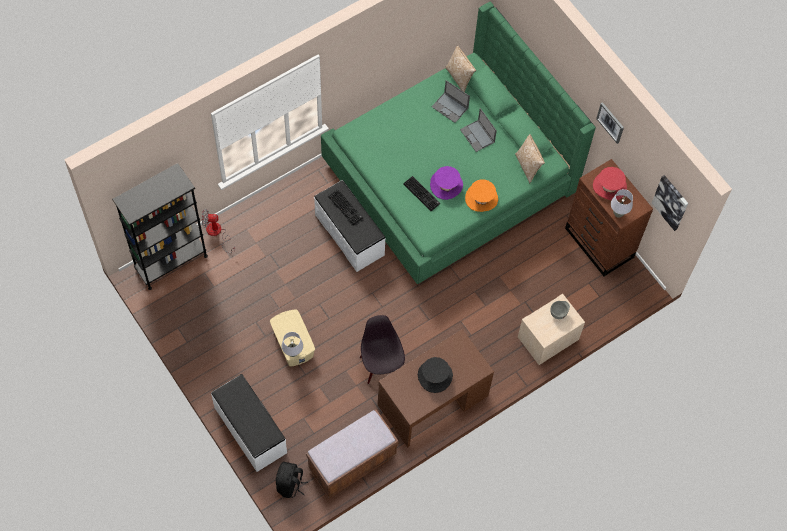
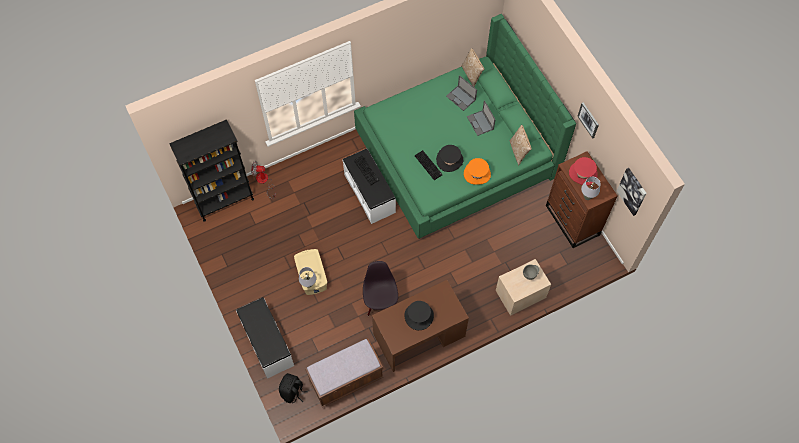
camera: 10 degrees right, 0 degrees up
purple hat [430,166,463,200] -> black hat [436,145,463,172]

